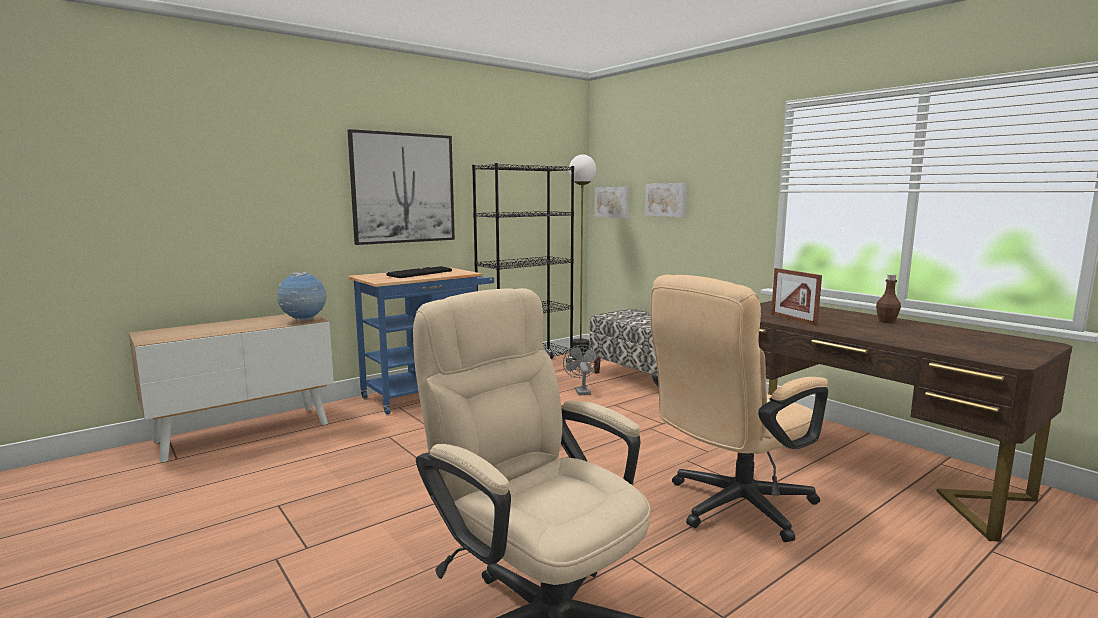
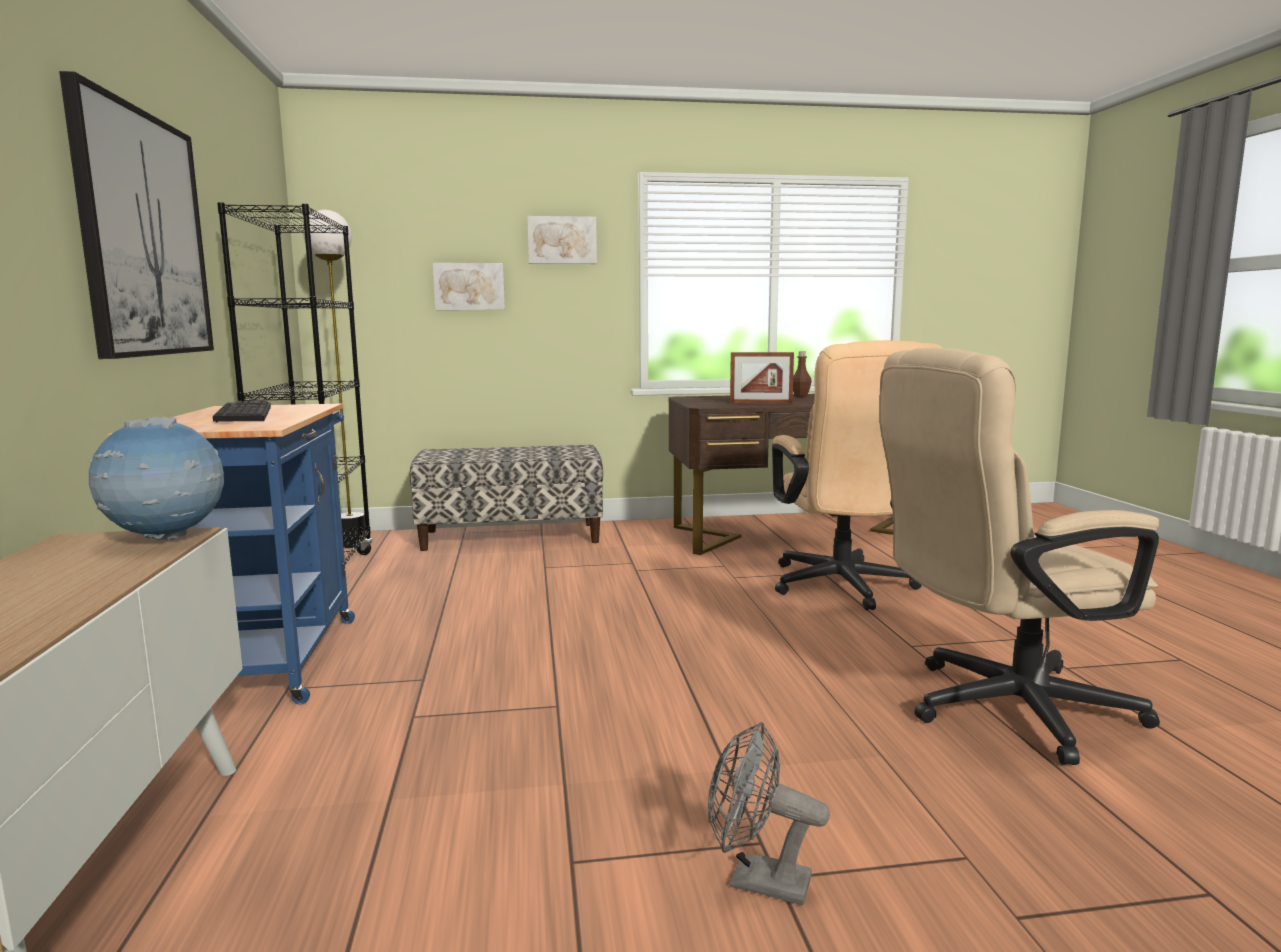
camera: 60 degrees left, 0 degrees up
grey fan [563,345,599,395] -> grey fan moved to [708,722,830,905]
picture [594,187,629,218] -> picture moved to [527,216,597,264]

